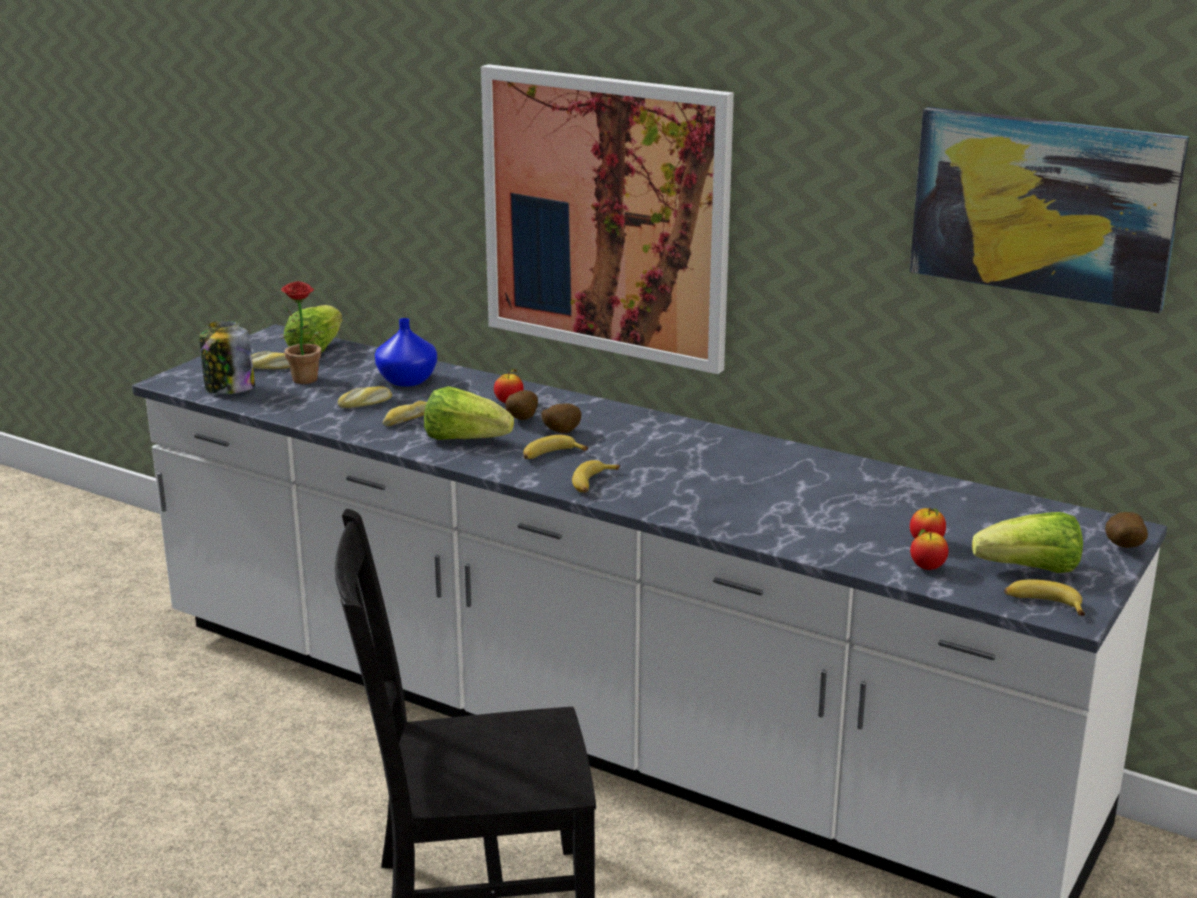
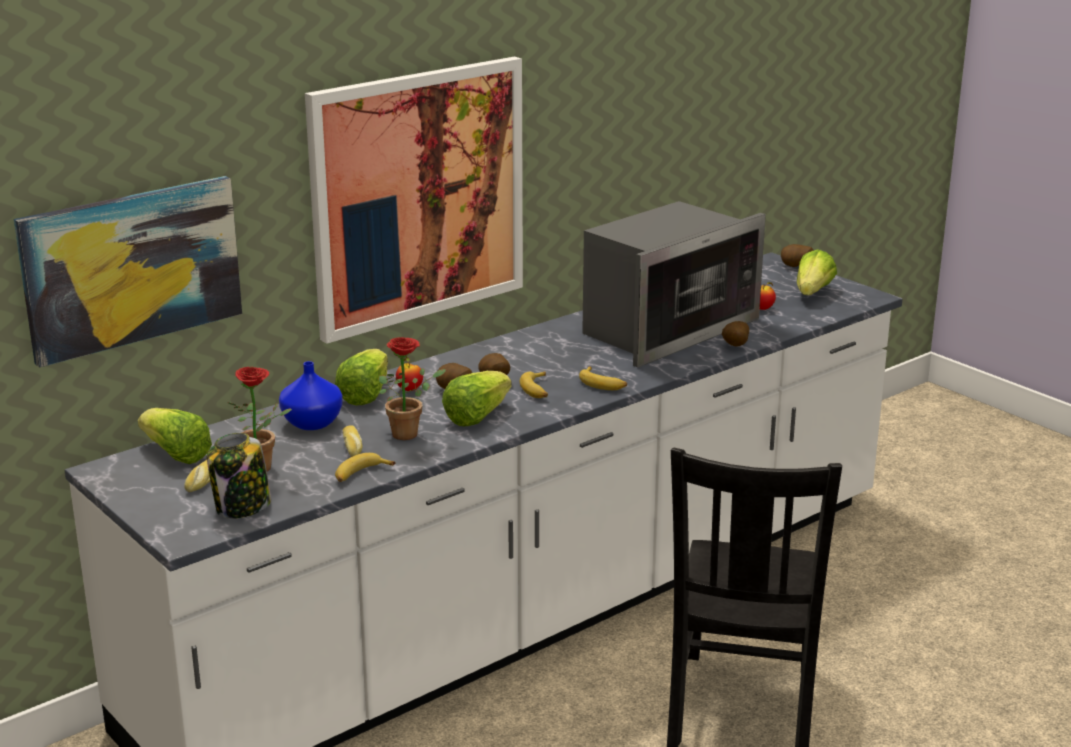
camera: 70 degrees left, 0 degrees up
bread [383,401,427,427] -> potted plant [379,337,446,440]
picture [910,107,1189,313] -> picture moved to [14,176,242,368]
apple [910,529,948,570] -> none
banana [1004,579,1085,616] -> banana moved to [335,453,395,482]
none -> lettuce [335,349,388,406]
none -> microwave [582,201,766,368]
none -> potato [722,321,749,347]

